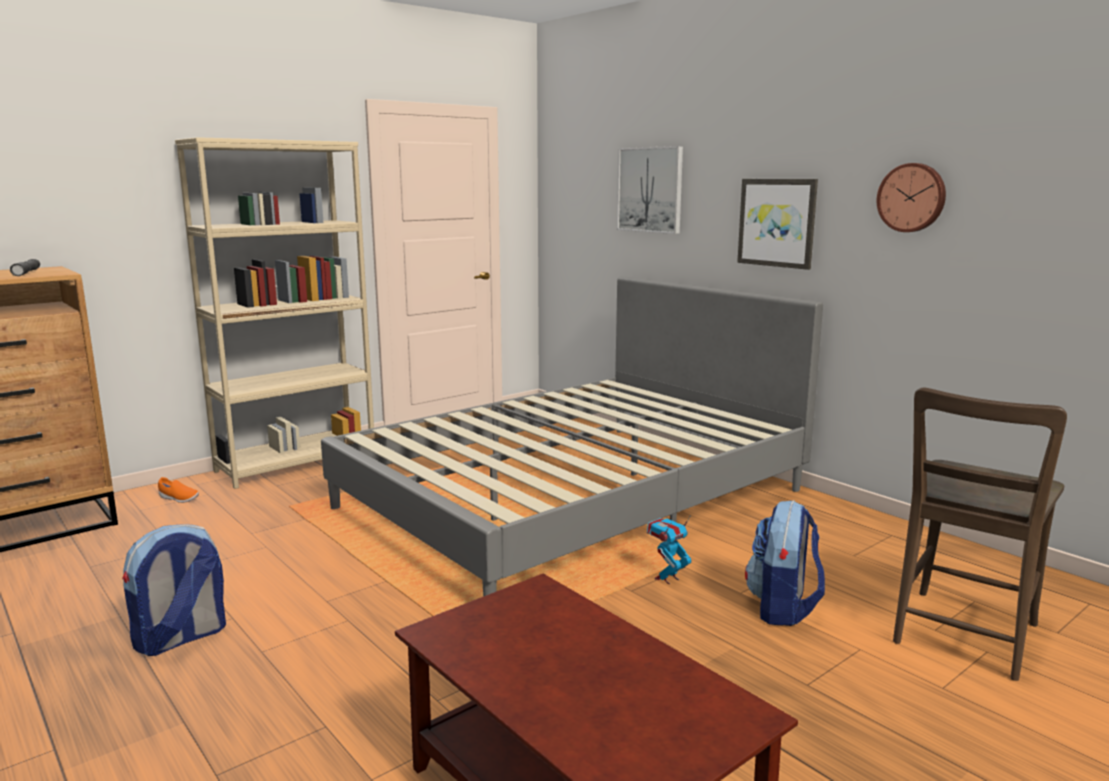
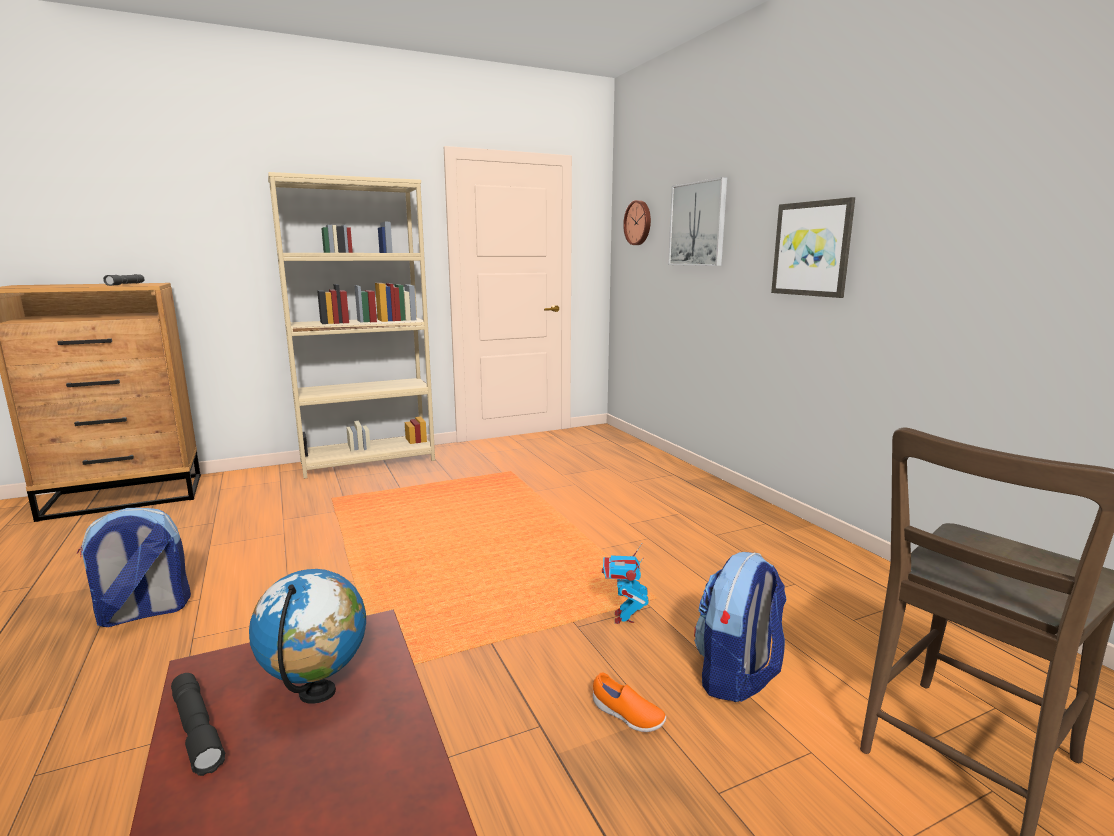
camera: 15 degrees right, 0 degrees up
orange shoe [158,477,199,503] -> orange shoe moved to [593,673,666,732]
grey bed [321,276,823,596] -> none
toy robot [647,515,692,584] -> toy robot turned 60 degrees counterclockwise [602,543,649,624]
wall clock [877,163,946,232] -> wall clock moved to [623,200,651,245]
none -> black flashlight [171,673,225,776]
none -> globe [249,569,366,704]

